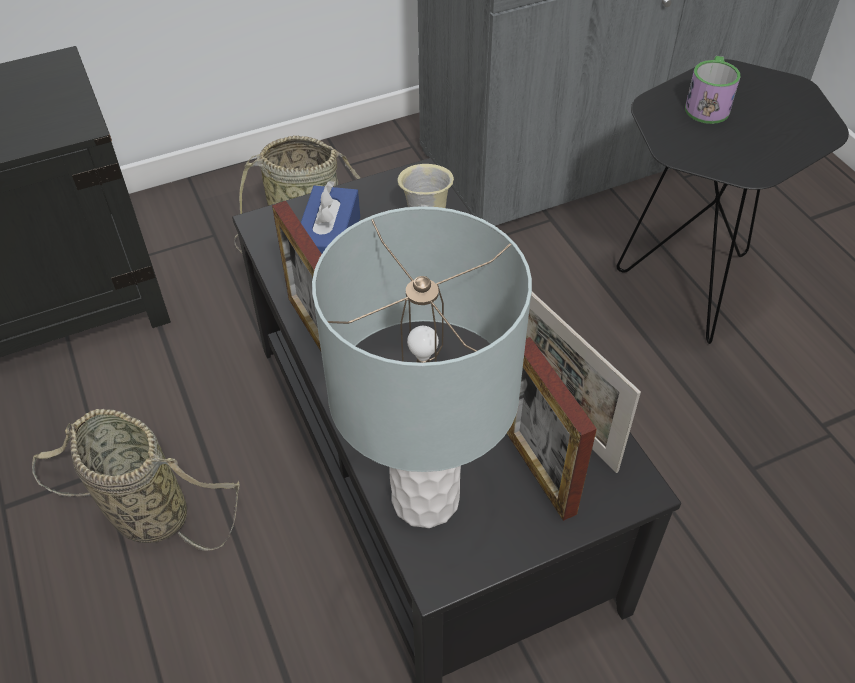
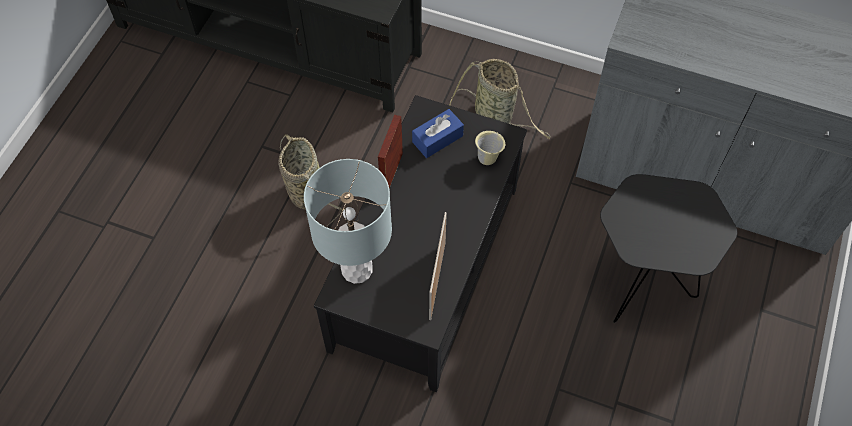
camera: 45 degrees right, 10 degrees up
picture frame [507,337,597,521] -> none
mug [685,56,741,124] -> none

